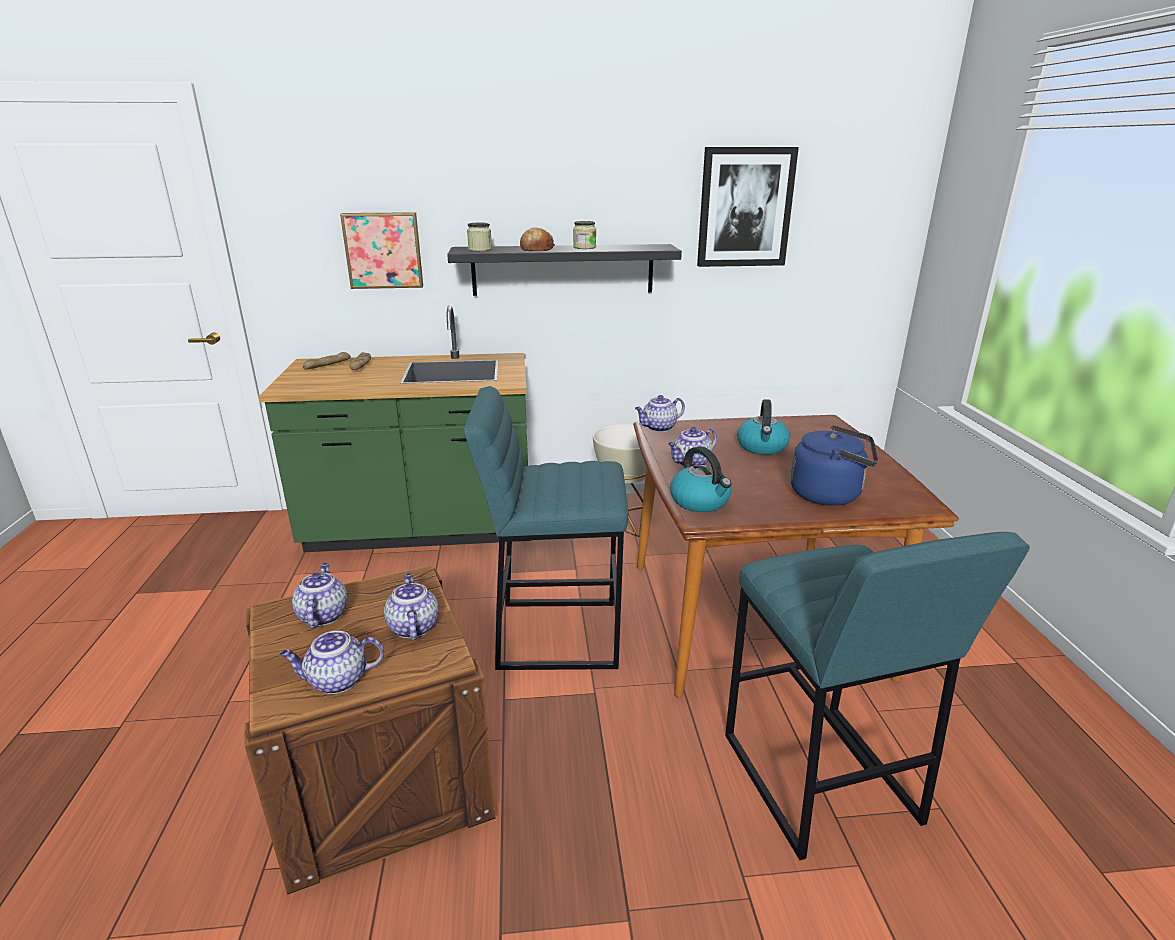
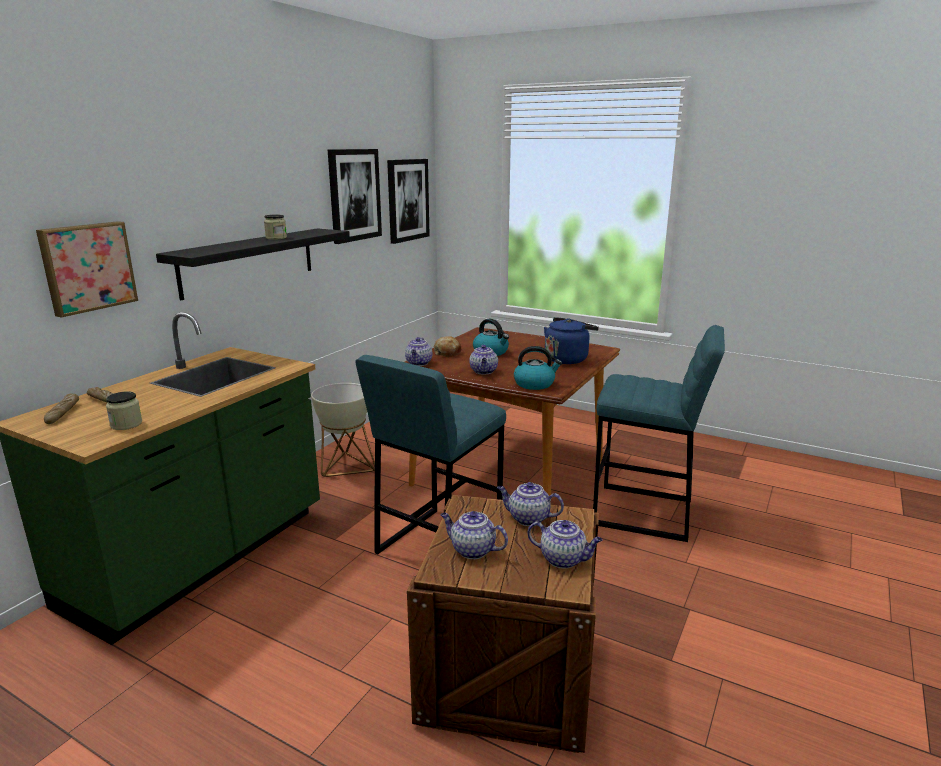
camera: 55 degrees left, 5 degrees down
teapot [280,631,384,694] -> teapot turned 90 degrees counterclockwise [528,520,603,568]
jar [467,223,492,251] -> jar moved to [106,391,142,430]
bread [520,227,555,251] -> bread moved to [434,336,461,357]
none -> picture [387,159,430,244]

